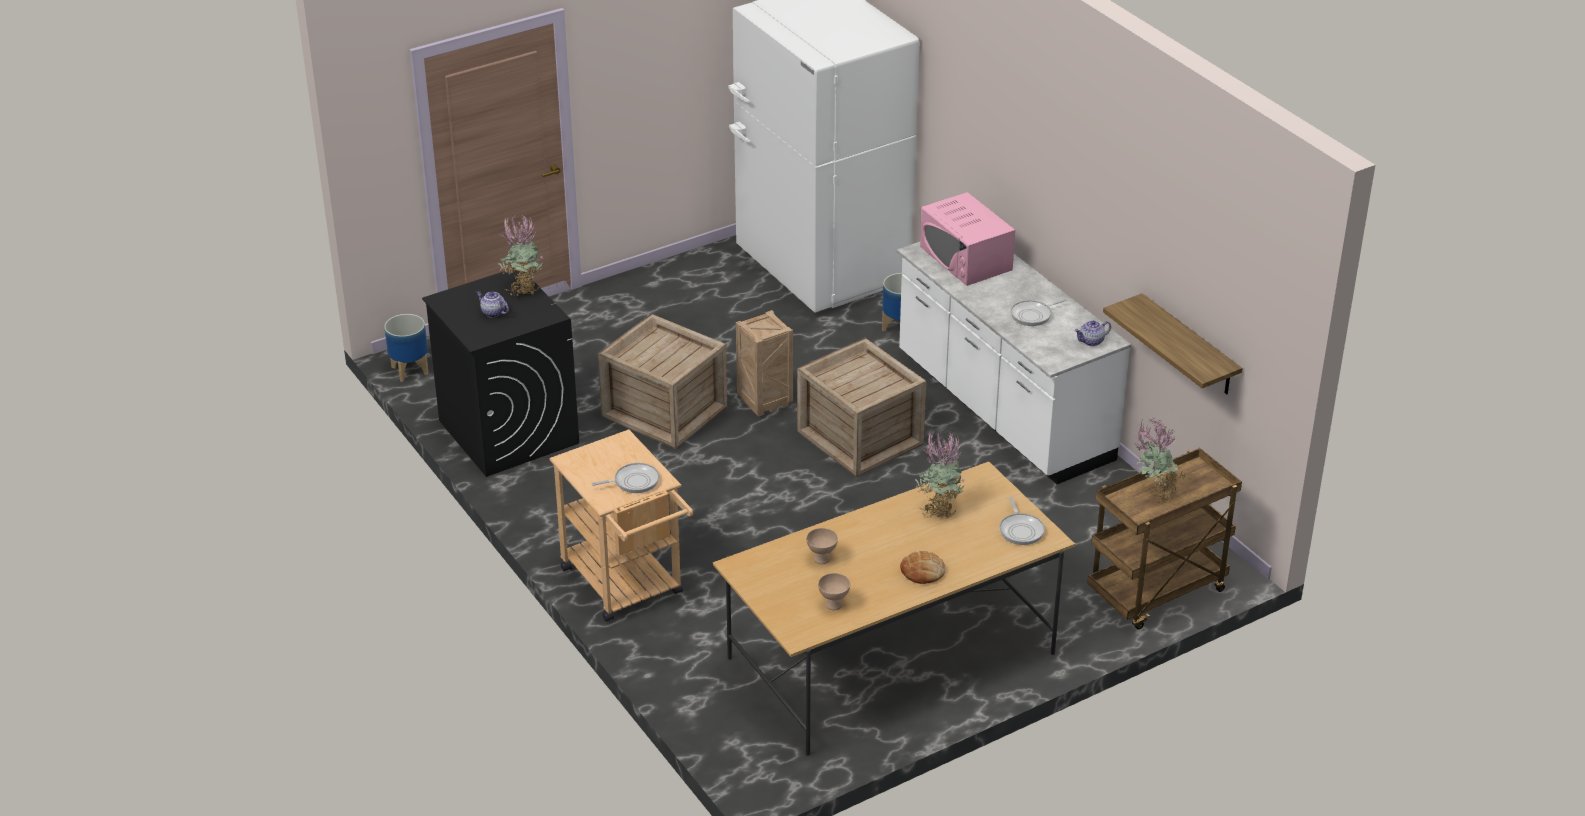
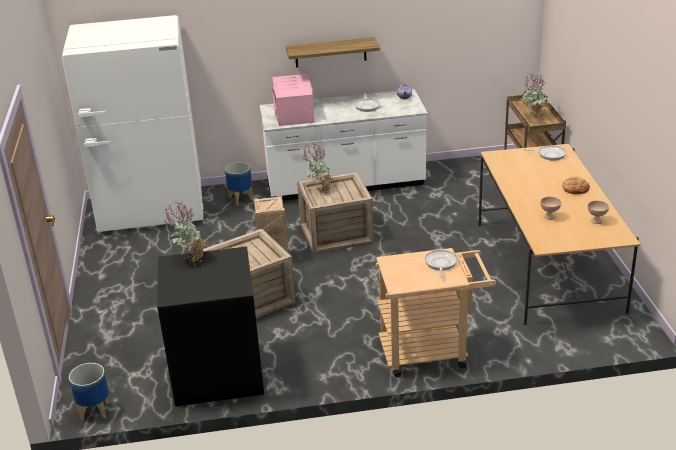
camera: 65 degrees left, 5 degrees down
teapot [476,291,509,318] -> none
potted plant [915,430,966,519] -> potted plant moved to [302,142,333,195]
pink microwave [920,192,1015,286] -> pink microwave turned 90 degrees clockwise [272,74,314,126]
shelf [1103,293,1243,394] -> shelf moved to [286,37,380,67]

